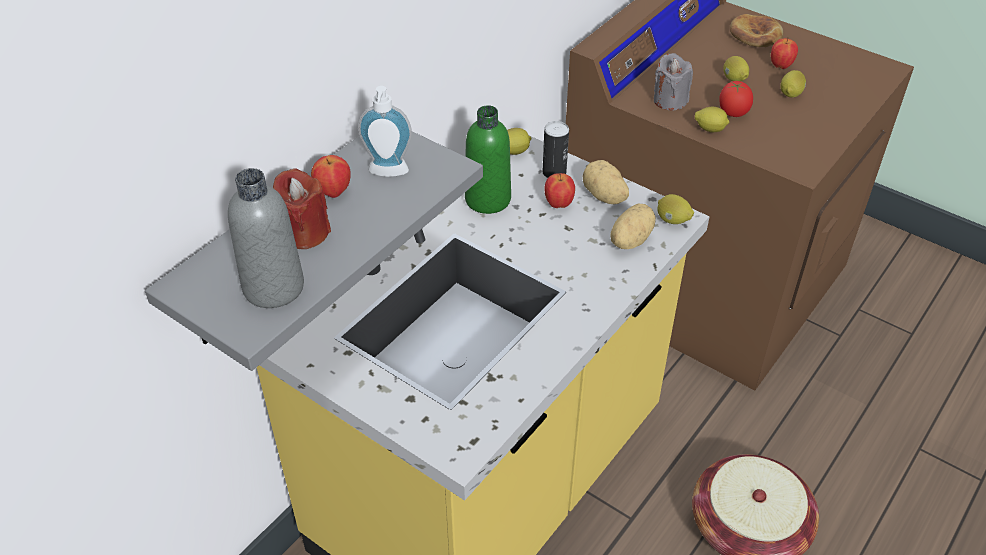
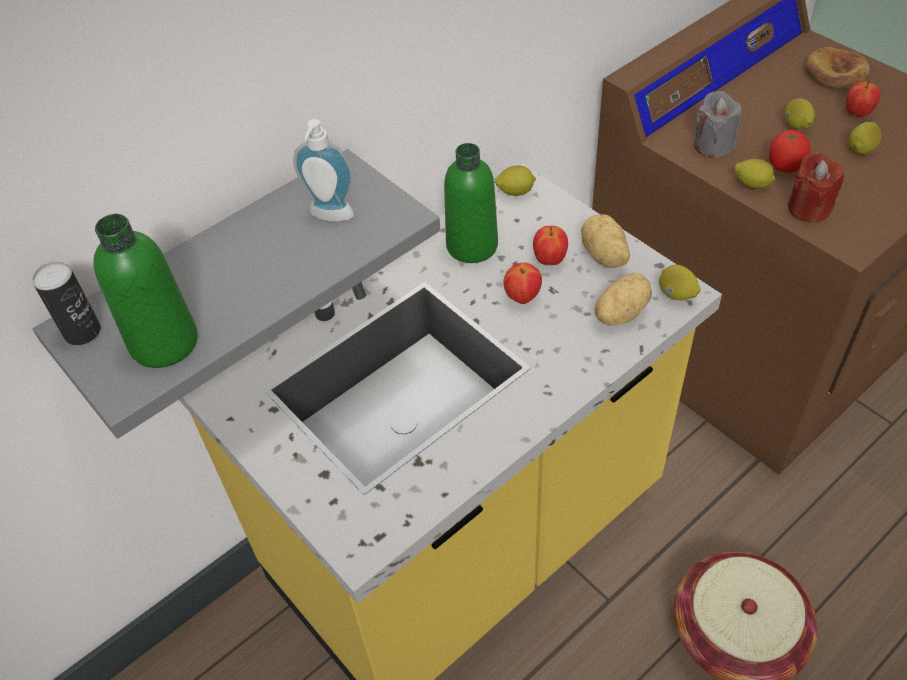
camera: 15 degrees right, 5 degrees up
grey bottle [228,168,304,308] -> green bottle [94,214,198,368]
red candle [273,168,331,249] -> red candle moved to [788,152,844,223]
apple [311,155,351,198] -> apple moved to [503,263,542,304]
can [542,121,569,178] -> can moved to [32,261,101,345]

